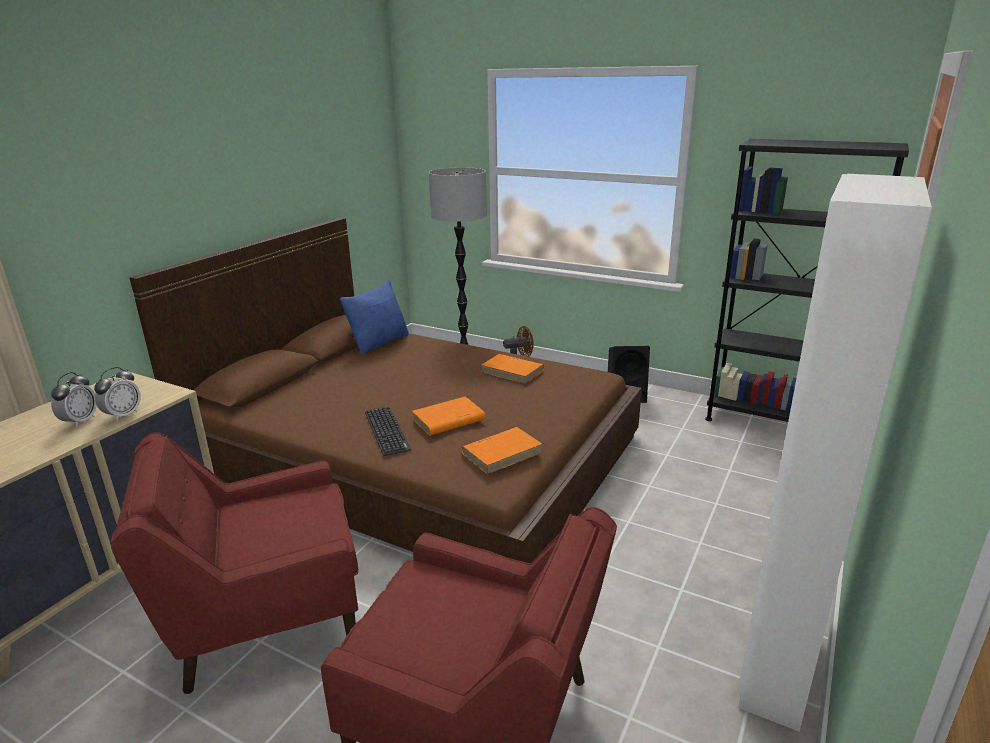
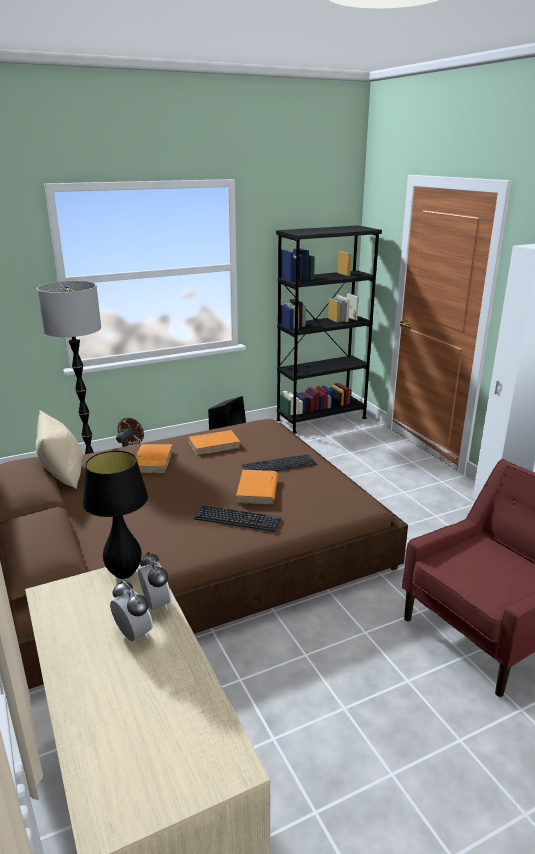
camera: 55 degrees left, 0 degrees up
red armchair [110,432,359,694] -> none
blue pillow [340,280,409,355] -> beige pillow [35,411,83,489]
orange book [461,427,542,475] -> orange book moved to [136,444,173,473]
none -> black table lamp [83,451,148,579]
none -> keyboard [242,454,316,471]

